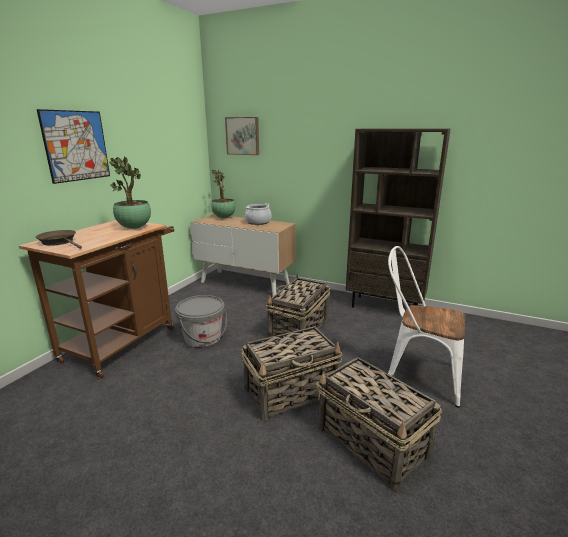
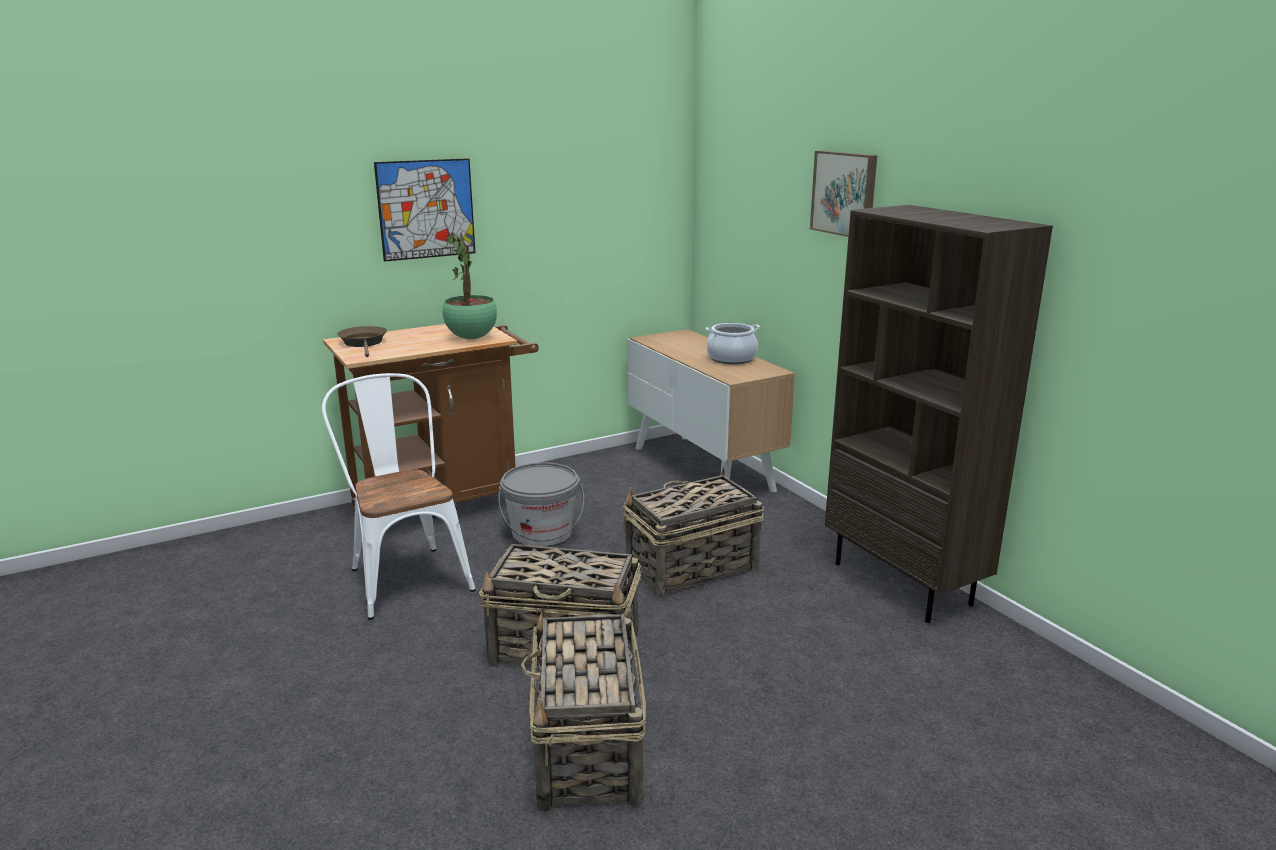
camera: 35 degrees right, 0 degrees up
potted plant [211,170,236,218] -> none
picture [225,117,259,155] -> picture moved to [810,151,877,237]
white chair [388,246,465,407] -> white chair moved to [322,373,476,620]

